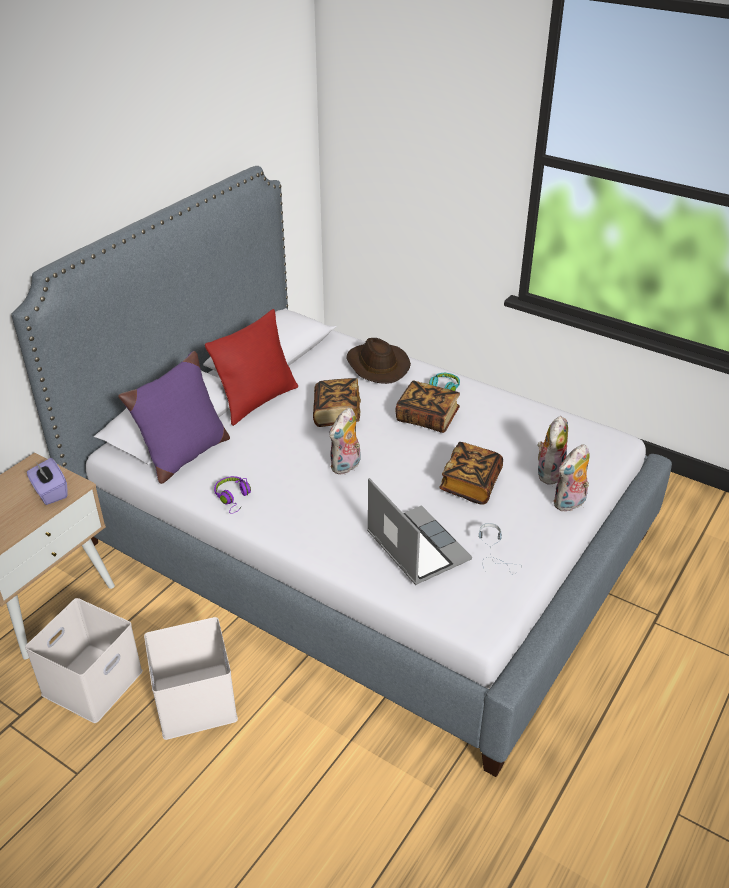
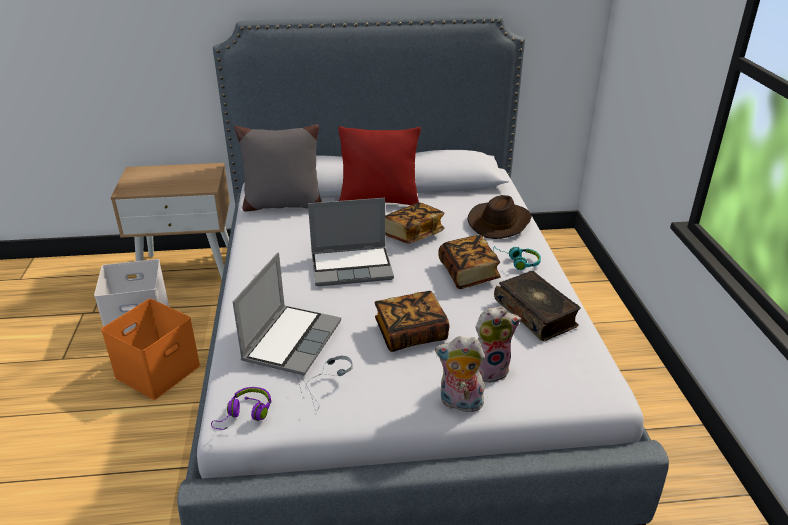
camera: 50 degrees right, 5 degrees down
purple tissue box [27,458,68,505] -> none
purple pillow [118,351,230,484] -> grey pillow [234,124,322,212]
white storage box [144,617,238,740] -> orange storage box [101,299,200,400]
purple headphones [214,476,251,514] -> purple headphones moved to [211,387,271,430]
plush toy [329,408,364,475] -> laptop [308,198,394,286]
none -> book [494,271,581,341]

